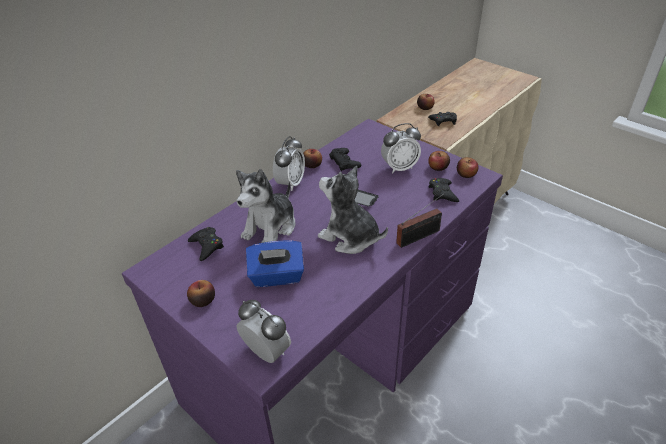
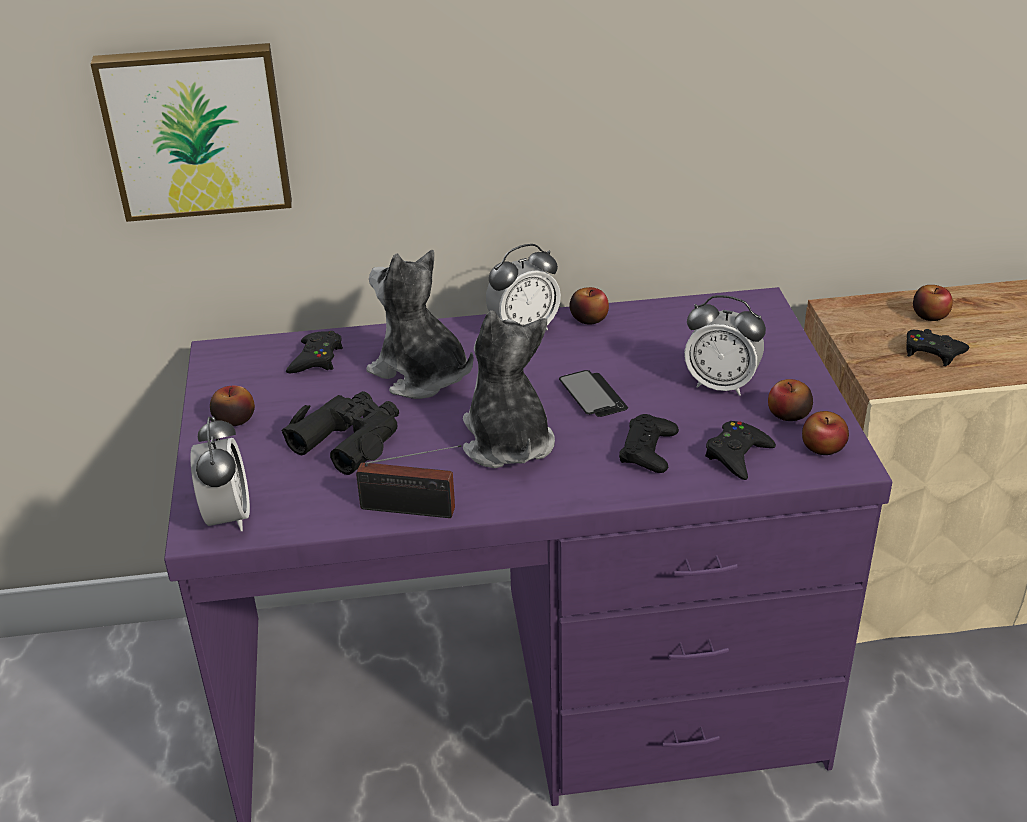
camera: 40 degrees right, 5 degrees down
plush toy [236,169,296,243] -> plush toy turned 60 degrees clockwise [366,250,474,399]
blue tissue box [246,241,304,287] -> black binoculars [282,391,399,475]
black game controller [329,148,361,171] -> black game controller moved to [619,414,679,473]
radio [396,193,445,248] -> radio moved to [356,445,461,518]
none -> picture [91,43,292,222]

